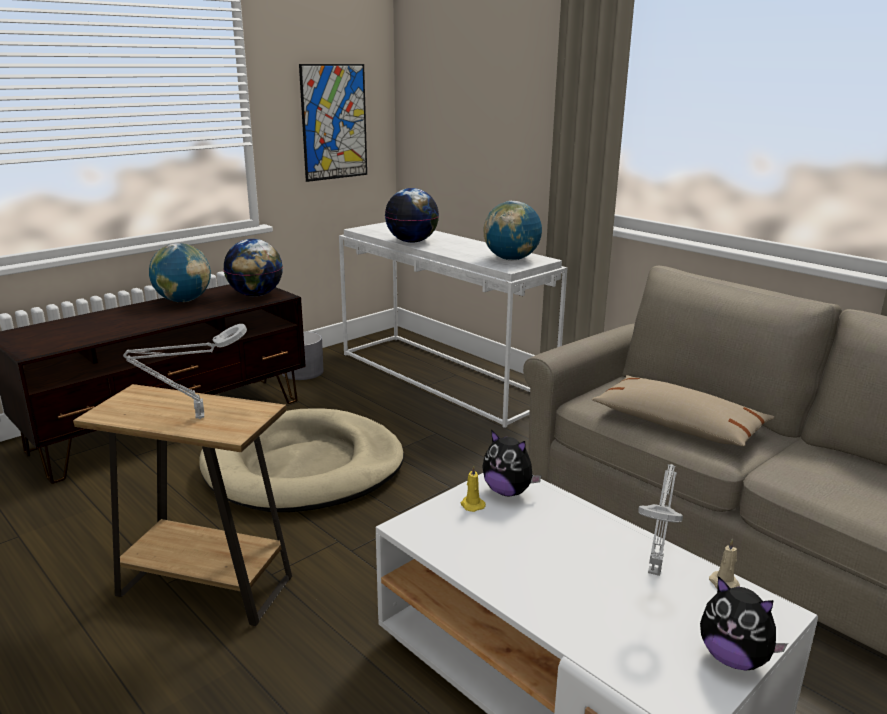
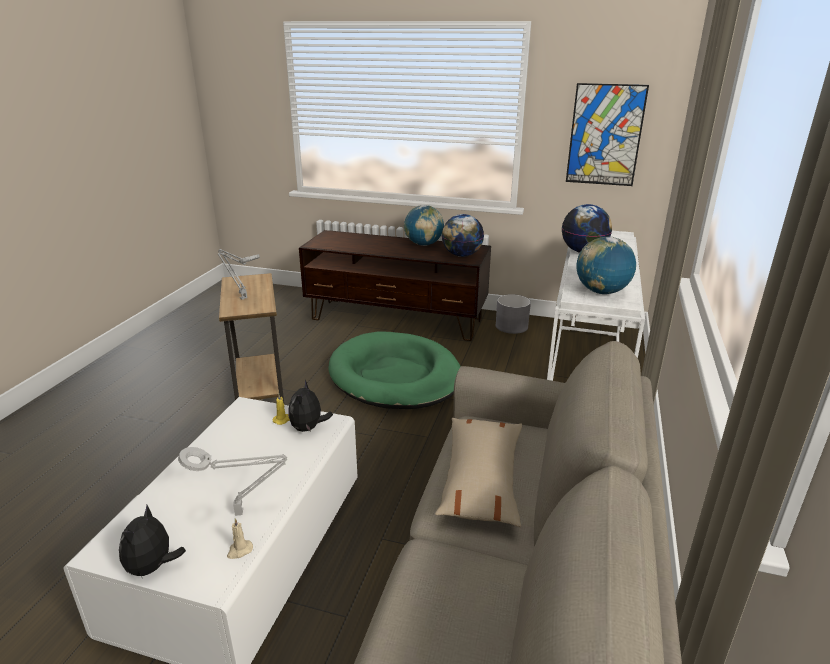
camera: 60 degrees right, 5 degrees up
beige dog bed [199,408,404,512] -> green dog bed [328,332,461,409]

